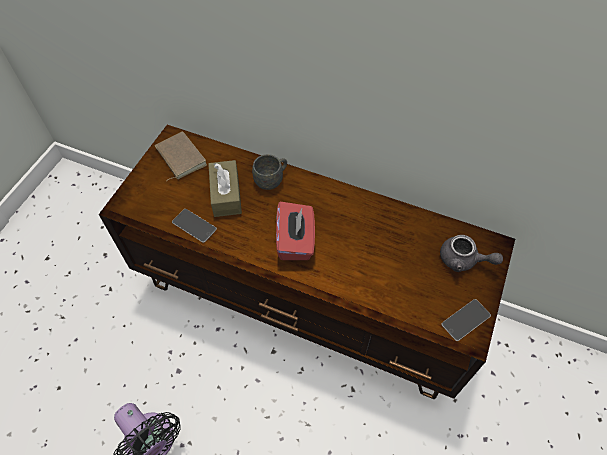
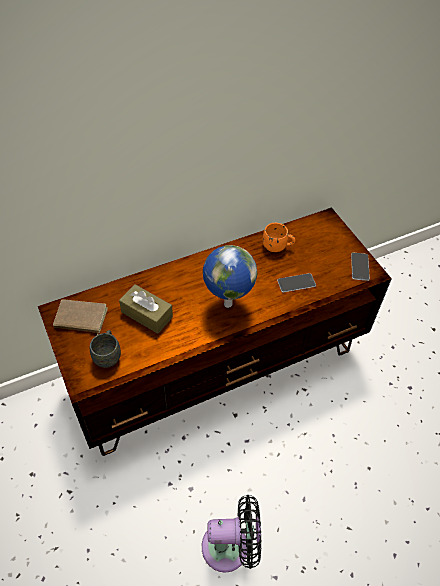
camera: 50 degrees left, 5 degrees down
phone [172,209,217,243] -> phone moved to [277,273,316,292]
grey mug [252,154,287,190] -> grey mug moved to [90,330,121,368]
red tissue box [276,202,315,260] -> globe [203,245,257,308]
grey teapot [440,235,503,272] -> none
none -> orange mug [263,223,295,252]

